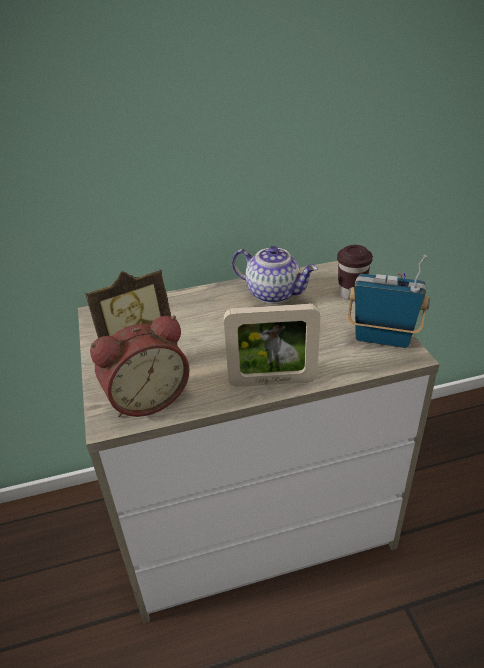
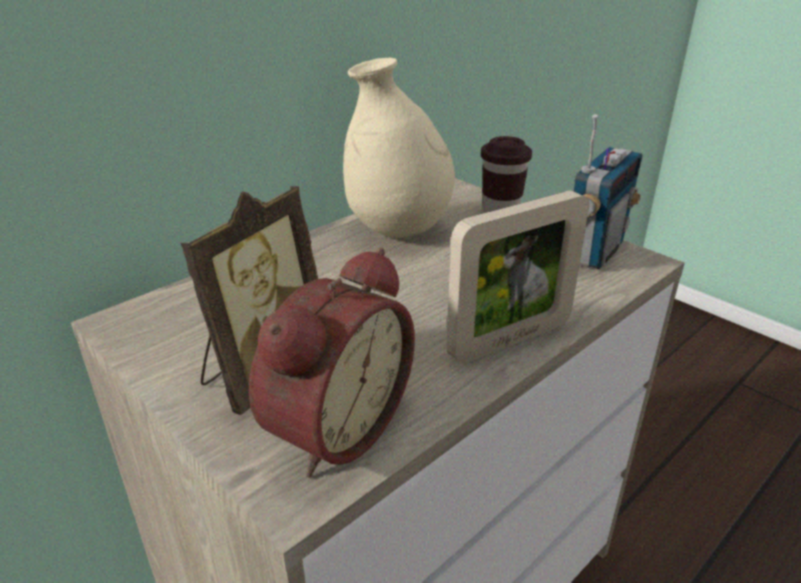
camera: 30 degrees left, 5 degrees down
teapot [232,246,318,304] -> beige vase [343,58,455,238]
radio [348,255,430,348] -> radio turned 135 degrees clockwise [574,114,642,269]

